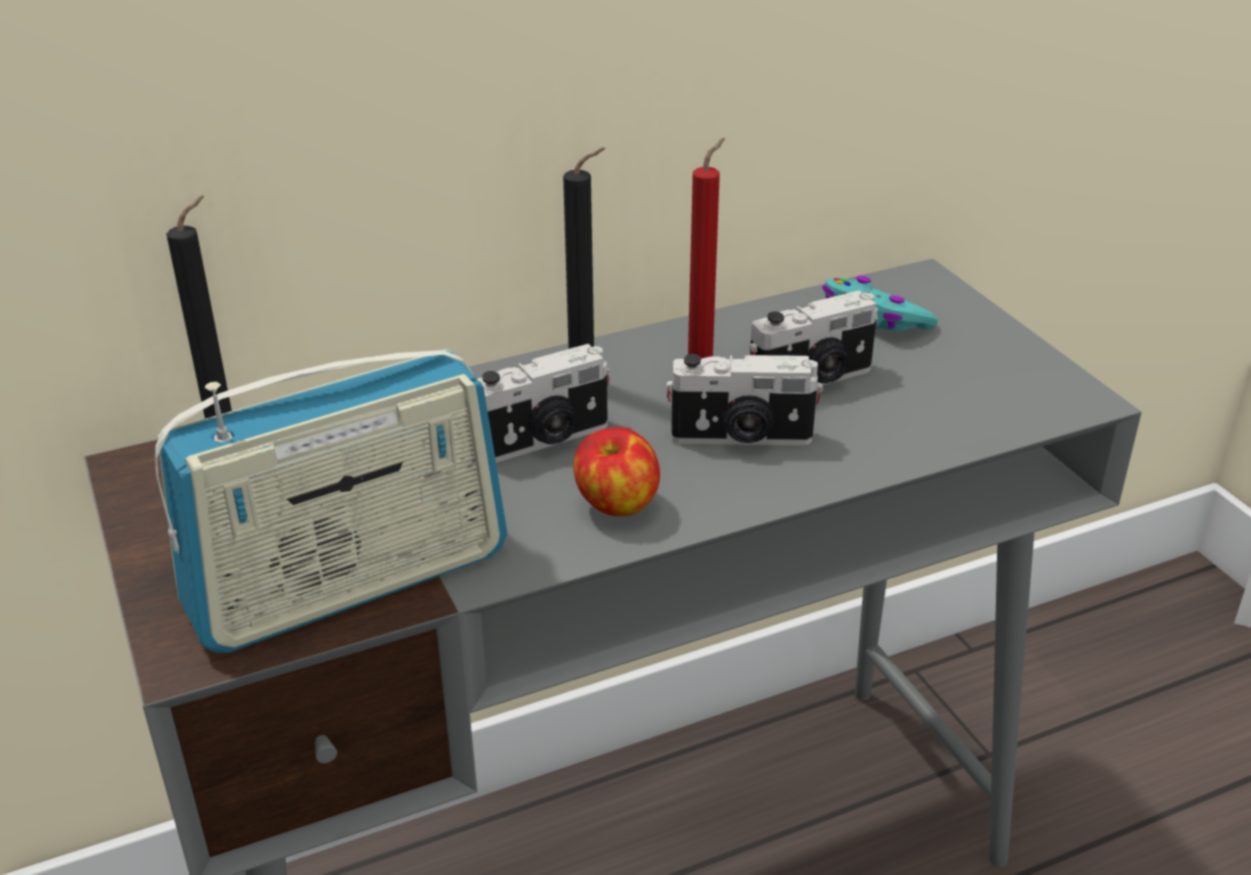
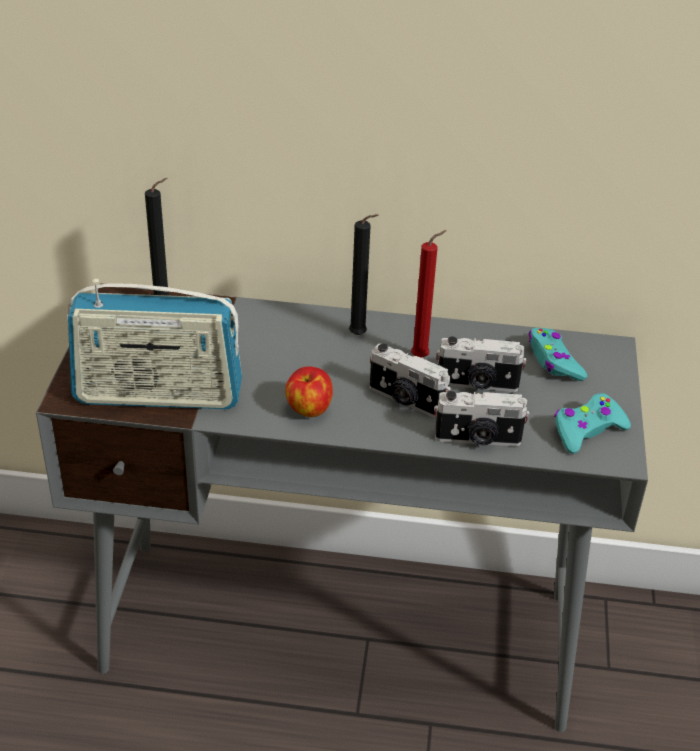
camera: 30 degrees right, 5 degrees up
camera [477,344,610,463] -> camera moved to [434,391,530,446]
none -> turquoise game controller [554,393,631,454]

